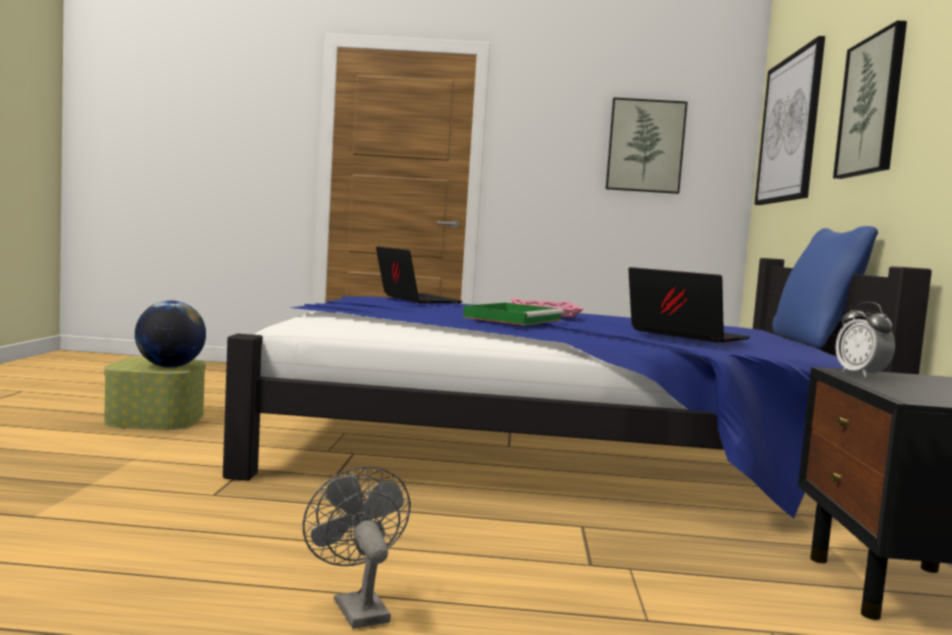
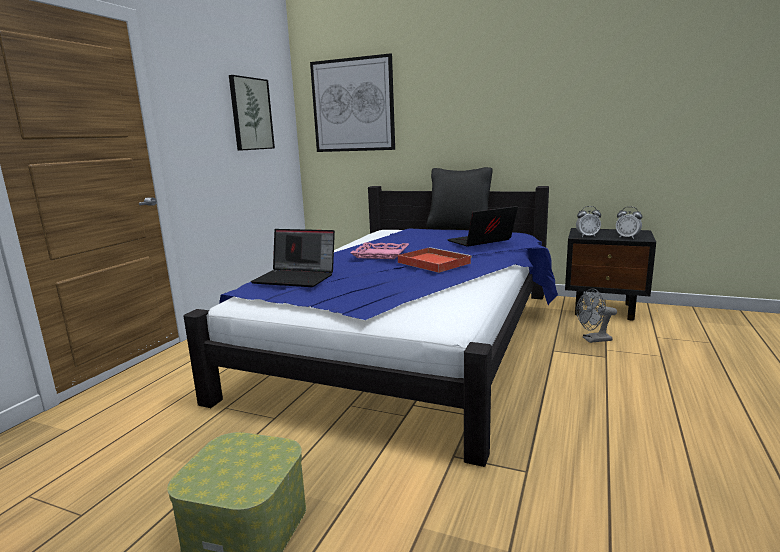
camera: 70 degrees left, 10 degrees up
globe [135,300,206,367] -> none
grey fan [303,466,411,629] -> grey fan moved to [576,288,617,343]
laptop [376,246,462,304] -> laptop turned 150 degrees counterclockwise [251,229,335,287]
green tray [463,303,564,325] -> red tray [398,247,472,273]
blue pillow [772,226,878,348] -> black pillow [426,167,493,230]
picture [833,21,907,179] -> none
none -> alarm clock [616,207,642,239]

